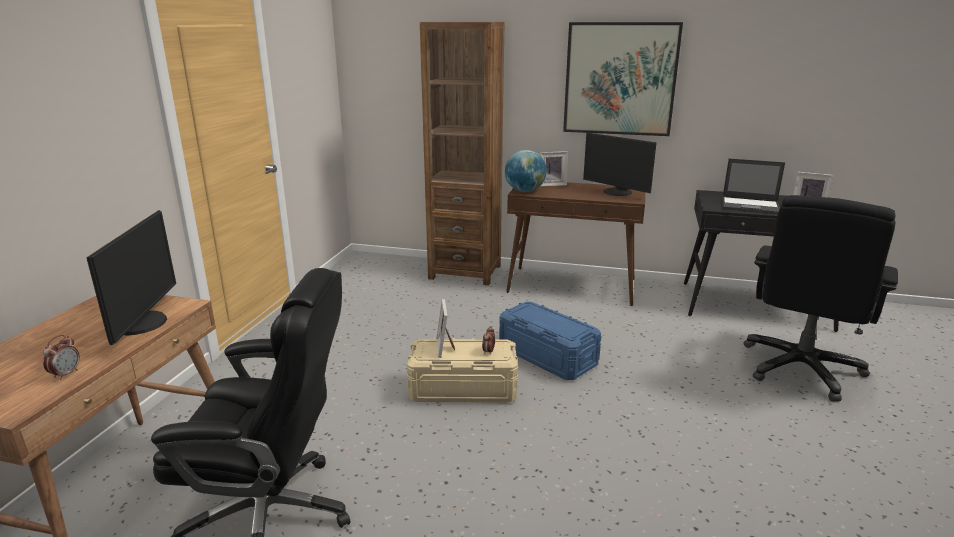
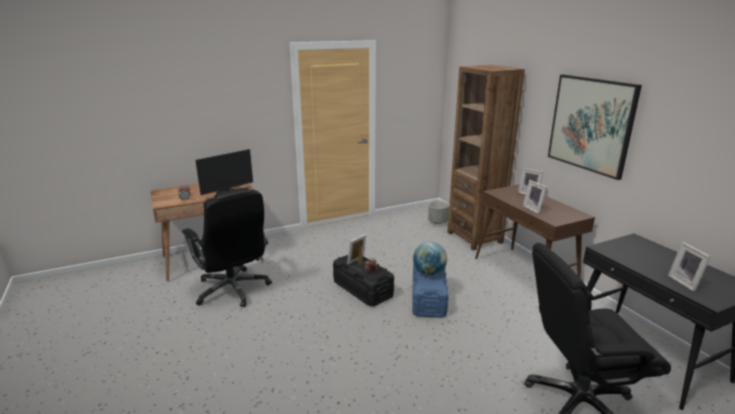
camera: 50 degrees right, 0 degrees up
beige storage box [407,338,518,403] -> black storage box [333,255,394,306]
globe [505,150,547,192] -> globe moved to [413,242,447,276]
monitor [583,132,656,196] -> none
laptop [722,159,785,214] -> none
none -> grey planter [428,201,449,224]
none -> picture frame [523,180,547,214]

